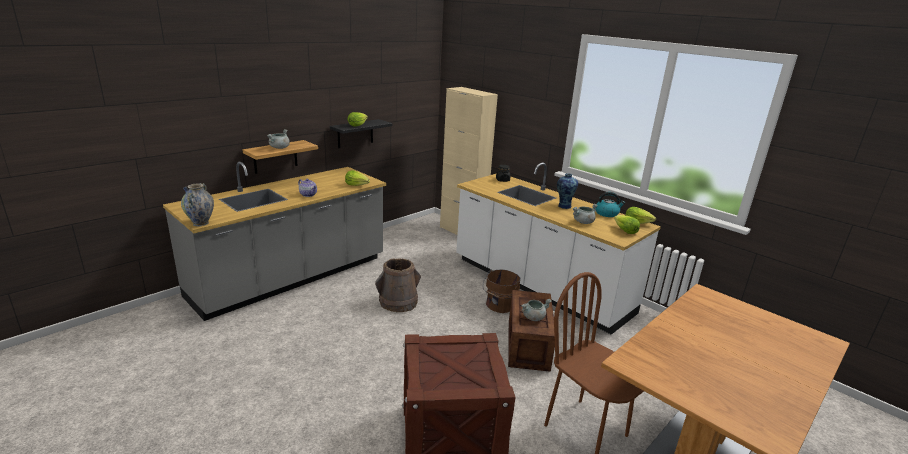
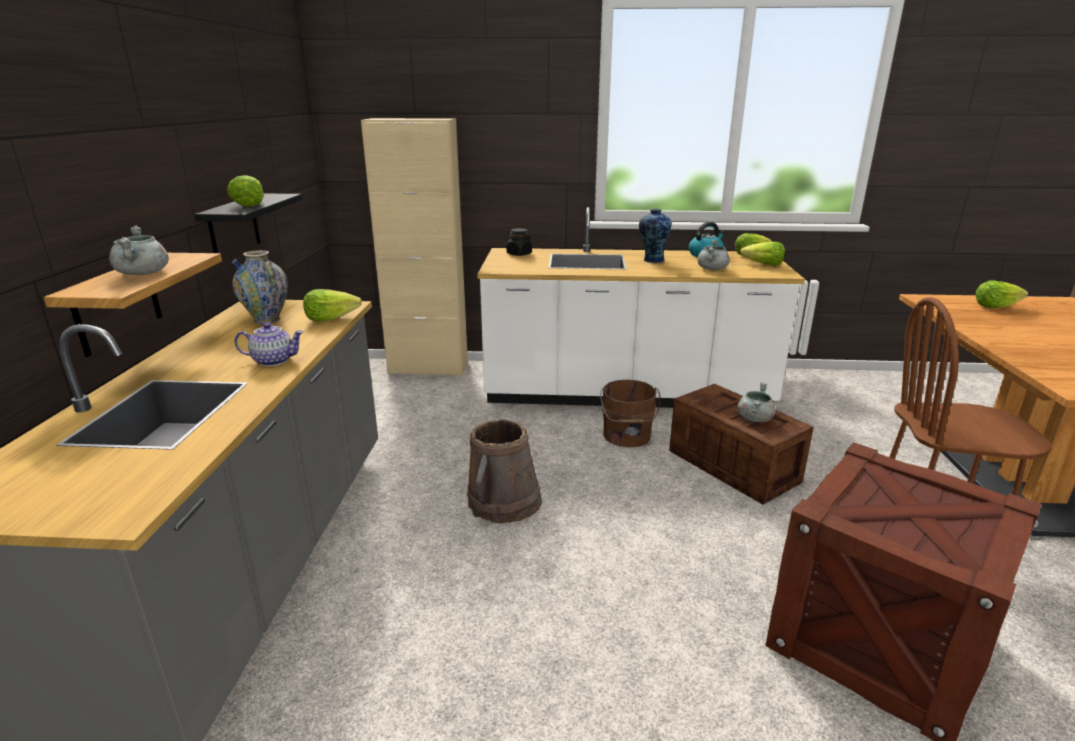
camera: 40 degrees left, 0 degrees up
vase [181,183,214,227] -> vase moved to [232,250,288,325]
none -> lettuce [976,280,1028,308]

